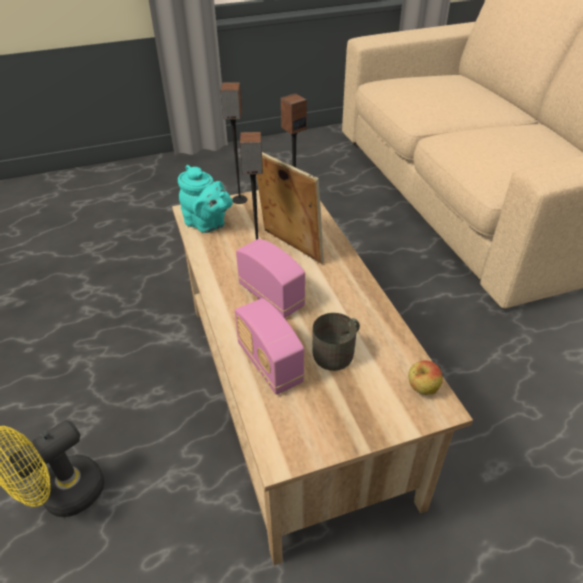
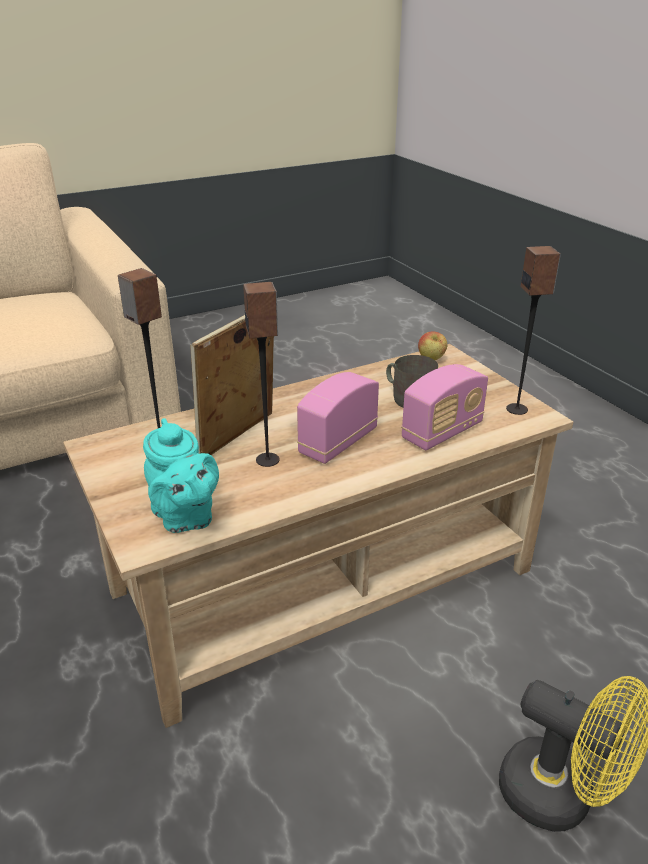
camera: 100 degrees left, 10 degrees down
turquoise teapot [178,165,233,233] -> turquoise teapot turned 120 degrees clockwise [143,418,219,533]
speaker [220,83,247,204] -> speaker moved to [506,246,561,415]

